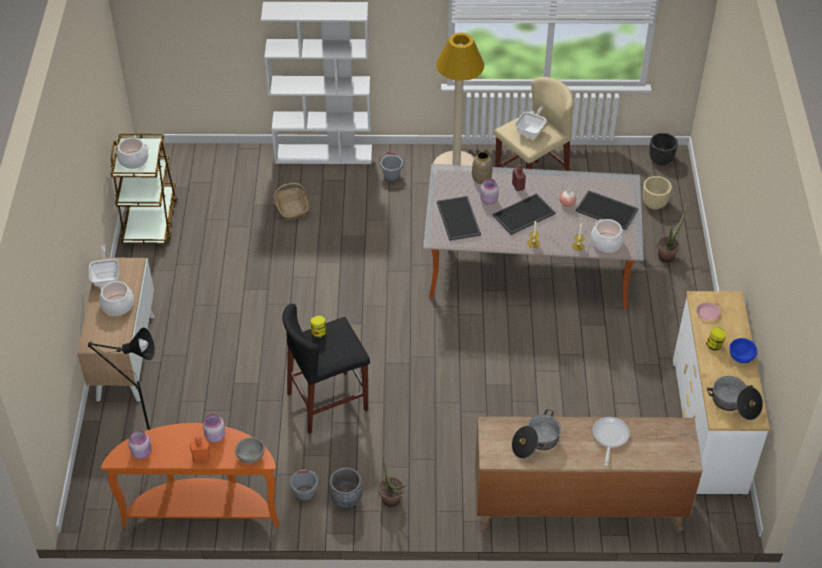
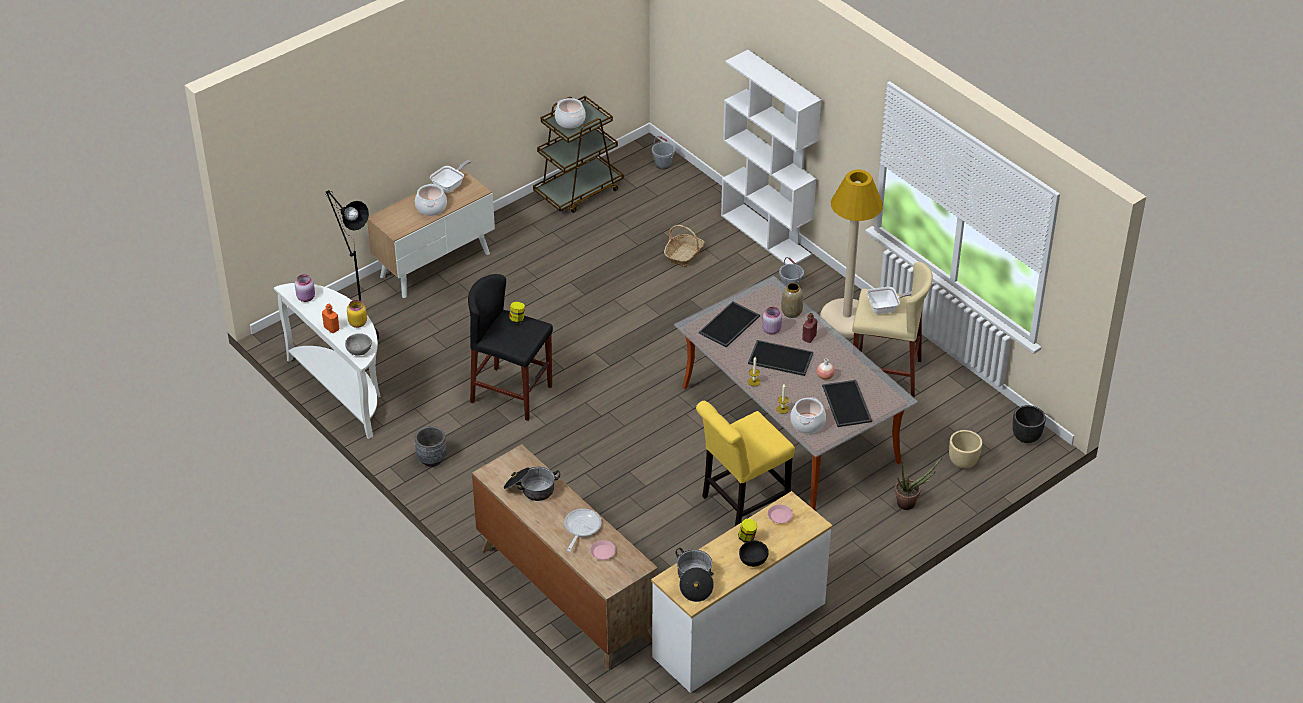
camera: 50 degrees right, 5 degrees down
orange console table [101,423,279,528] -> white console table [274,283,381,439]
pink jar [203,414,225,443] -> yellow jar [347,300,367,328]
grey bucket [289,470,319,502] -> grey bucket moved to [652,136,675,170]
potted plant [378,459,406,507] -> none
frying pan [593,417,630,466] -> frying pan turned 45 degrees counterclockwise [564,509,602,552]
blue bowl [729,338,757,363] -> black bowl [739,540,769,567]
none -> pink plate [590,540,616,560]
none -> yellow chair [696,401,795,526]

